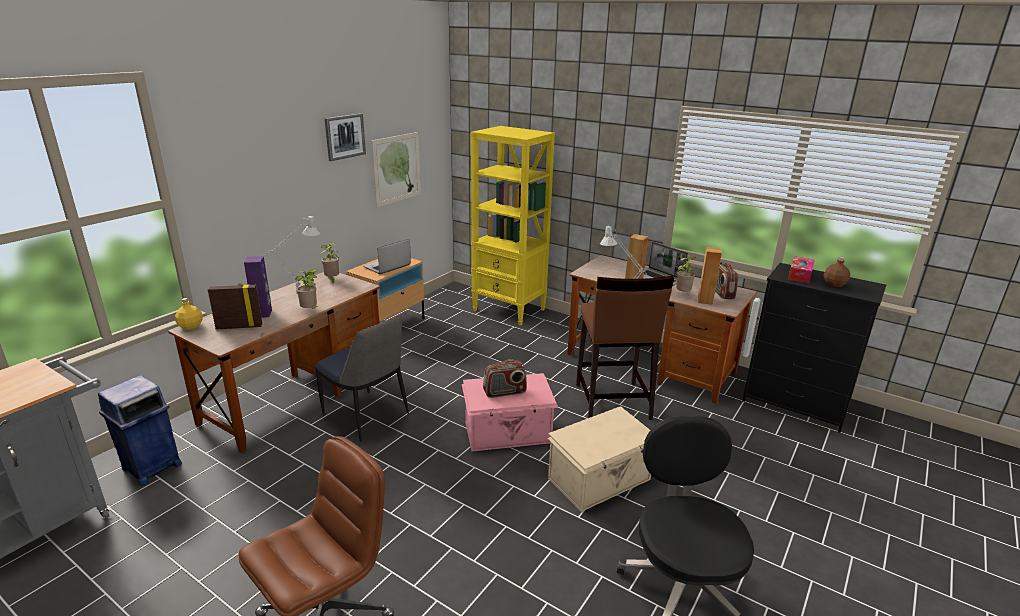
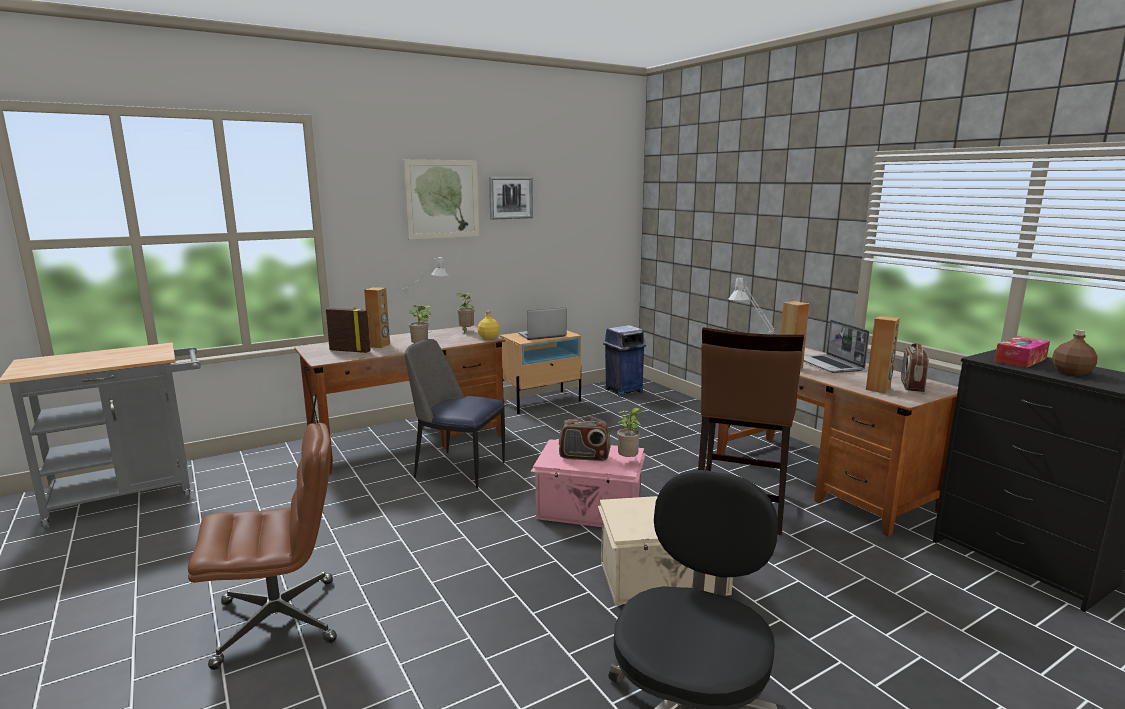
camera: 25 degrees right, 10 degrees down
blue trash can [98,375,182,485] -> blue trash can moved to [603,325,646,397]
yellow bottle [175,298,203,330] -> yellow bottle moved to [477,311,500,339]
purple speaker [244,256,272,317] -> brown speaker [364,287,390,348]
chair [315,314,409,442] -> chair turned 135 degrees clockwise [405,339,505,488]
picture [371,132,421,207] -> picture moved to [404,159,479,240]
yellow bookcase [470,126,555,326] -> none
potted plant [676,255,696,292] -> potted plant moved to [617,408,642,457]

